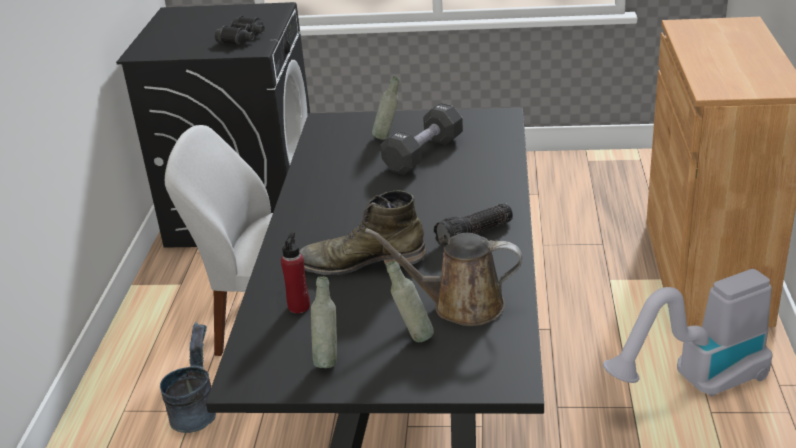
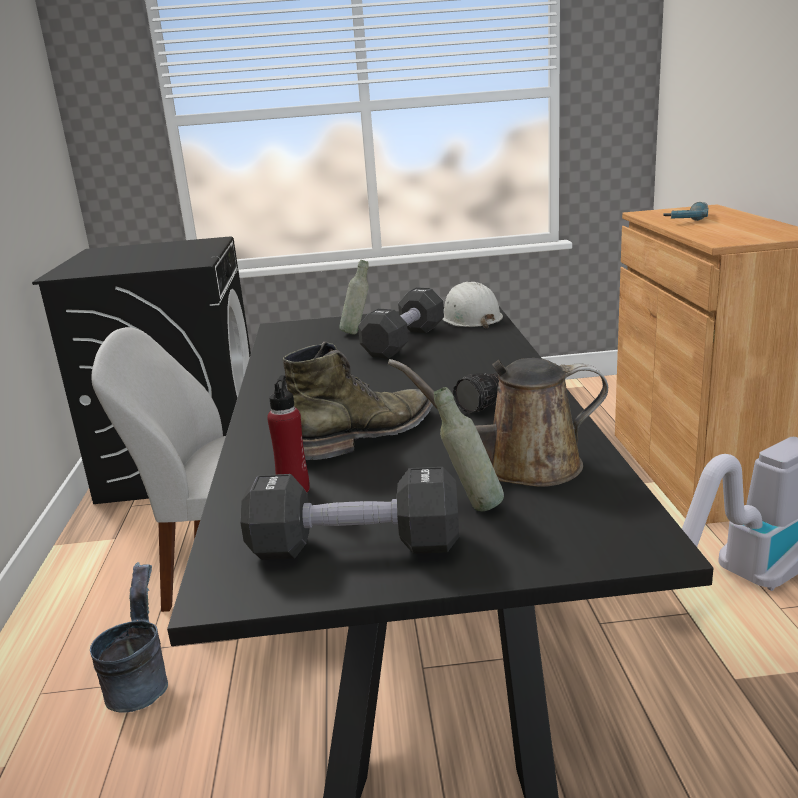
camera: 10 degrees left, 10 degrees down
black binoculars [215,16,265,45] -> none
green boot [299,190,427,275] -> green boot turned 150 degrees clockwise [283,341,433,460]
grey bottle [311,276,337,368] -> black dumbbell [240,467,459,560]
none -> white hard hat [442,282,503,328]
none -> power drill [663,202,708,221]

